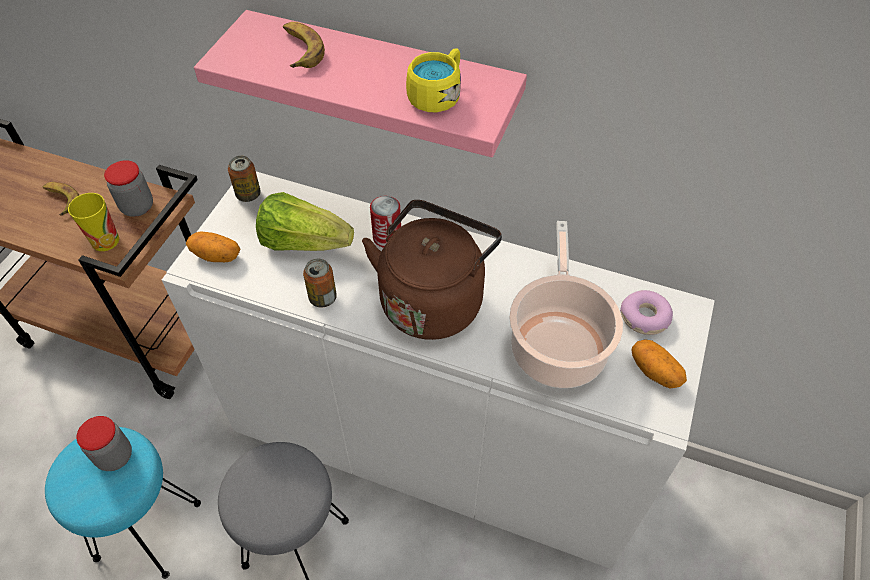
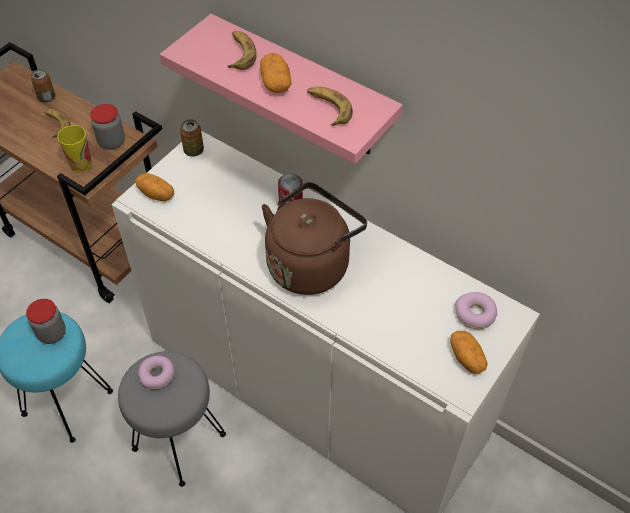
camera: 15 degrees right, 0 degrees up
lettuce [256,192,354,251] -> none
can [303,259,337,308] -> can moved to [31,69,55,102]
yellow mug [406,48,461,112] -> banana [307,86,353,126]
cooking pot [509,221,623,388] -> none
none -> donut [138,356,175,389]
none -> potato [260,53,291,93]

